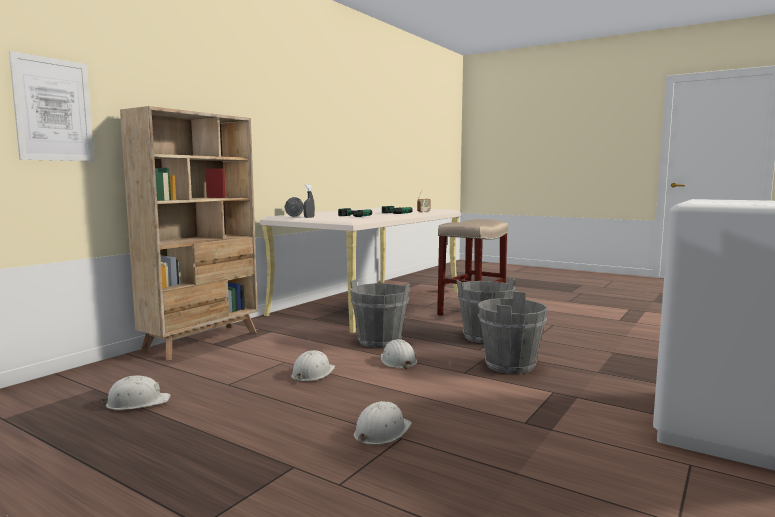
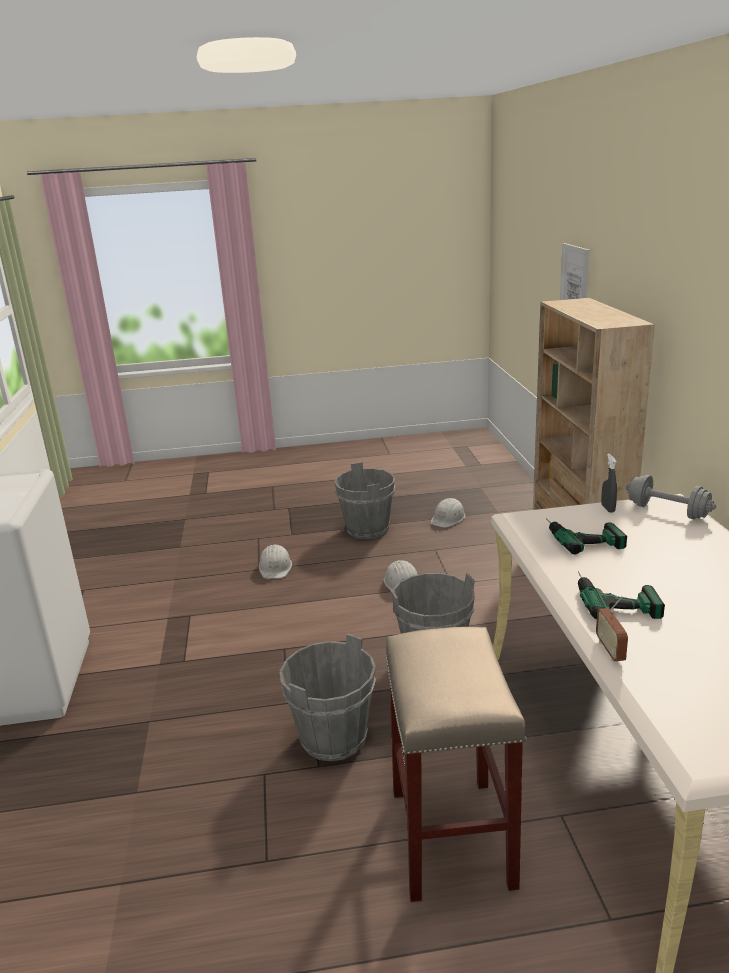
camera: 140 degrees right, 15 degrees up
white hard hat [381,339,417,369] -> none
grey bucket [478,291,548,374] -> grey bucket moved to [334,462,395,539]

